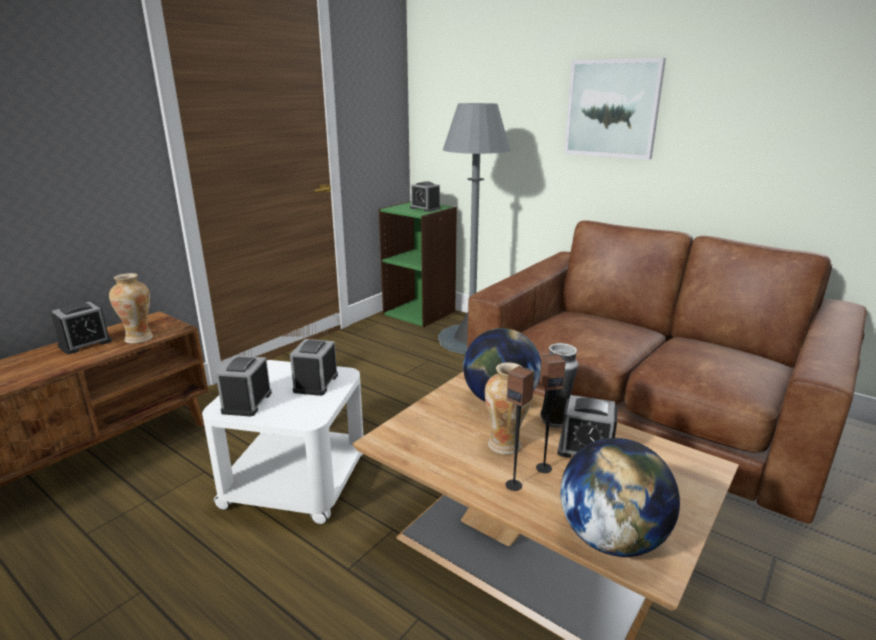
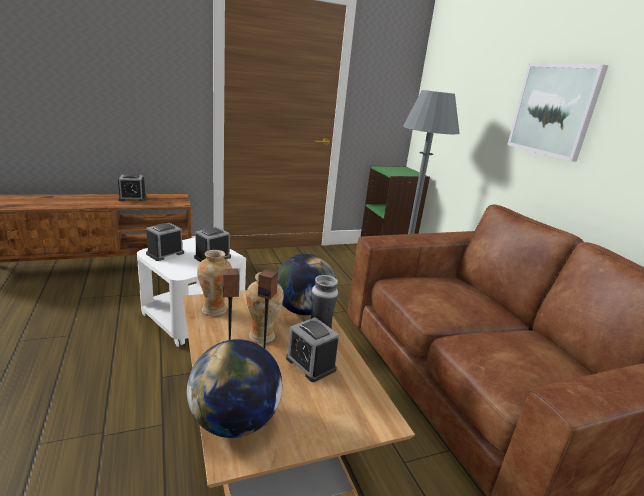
camera: 30 degrees right, 0 degrees up
vase [109,273,153,344] -> vase moved to [197,250,232,316]
alarm clock [410,181,441,212] -> none

